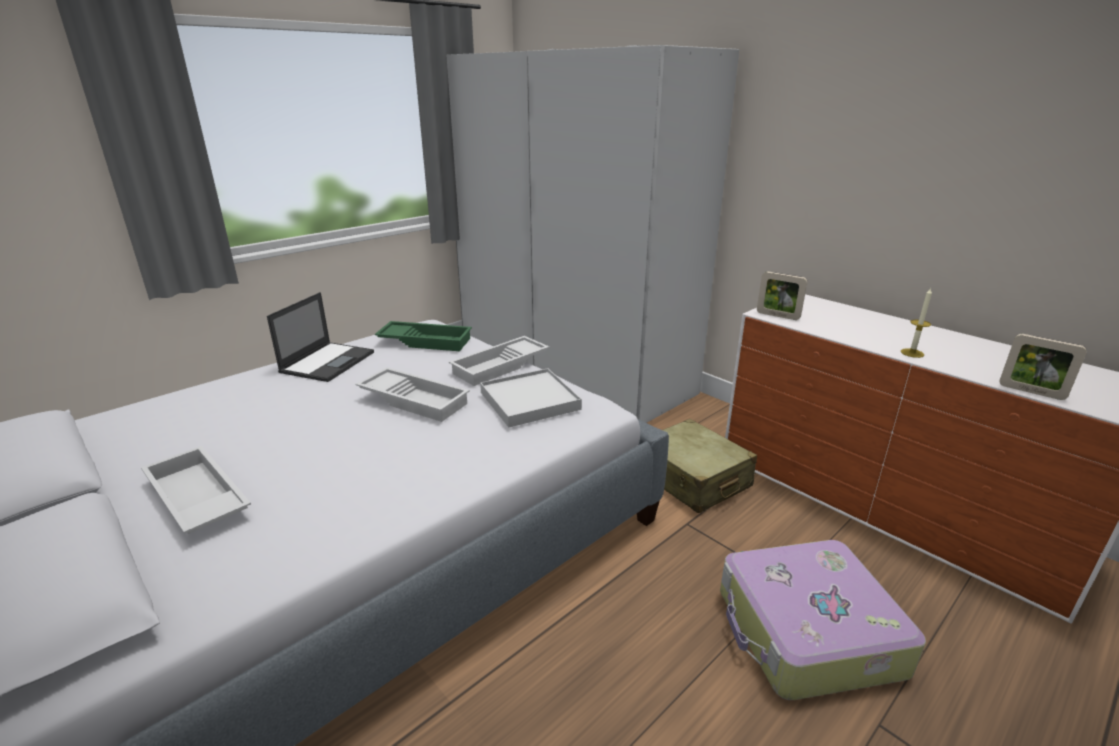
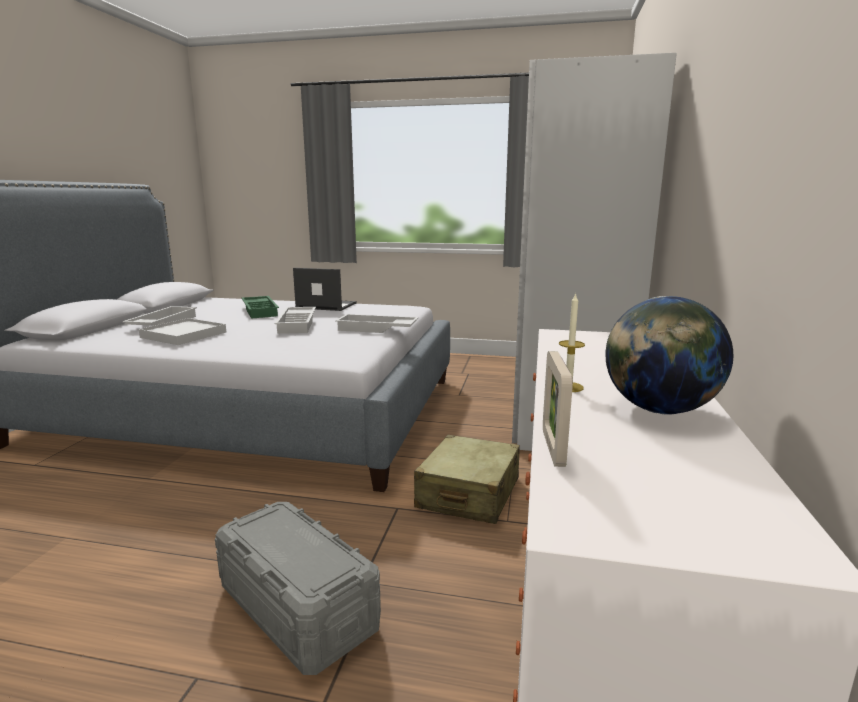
camera: 55 degrees right, 10 degrees down
laptop [267,292,374,382] -> laptop turned 150 degrees counterclockwise [293,268,357,311]
green tray [375,321,472,351] -> green tray moved to [242,296,279,319]
white tray [480,368,582,427] -> white tray moved to [139,318,226,345]
suitcase [720,540,926,700] -> grey storage box [215,502,381,675]
picture frame [757,271,807,320] -> none
none -> globe [606,296,733,415]

